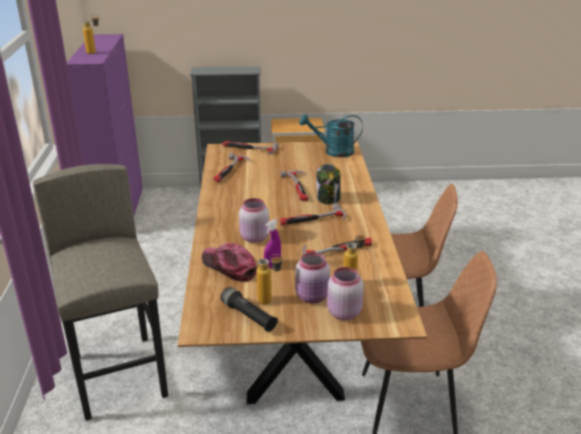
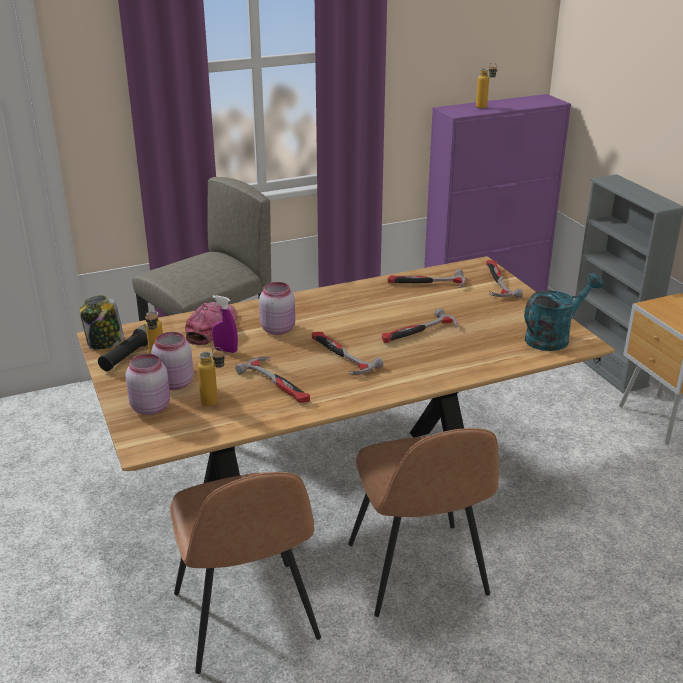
camera: 70 degrees right, 0 degrees up
turquoise watering can [299,114,363,157] -> turquoise watering can turned 75 degrees clockwise [524,273,603,351]
jar [316,164,341,204] -> jar moved to [80,295,124,350]

